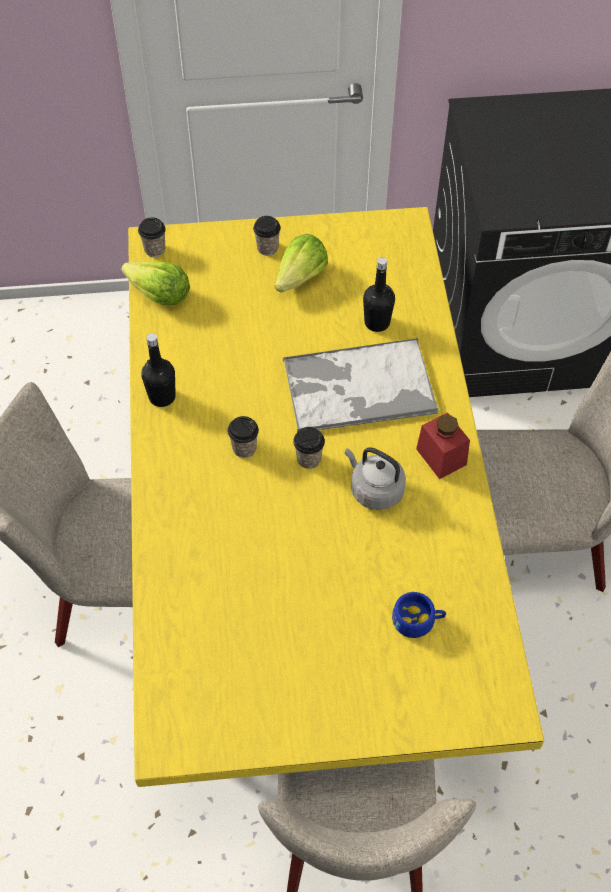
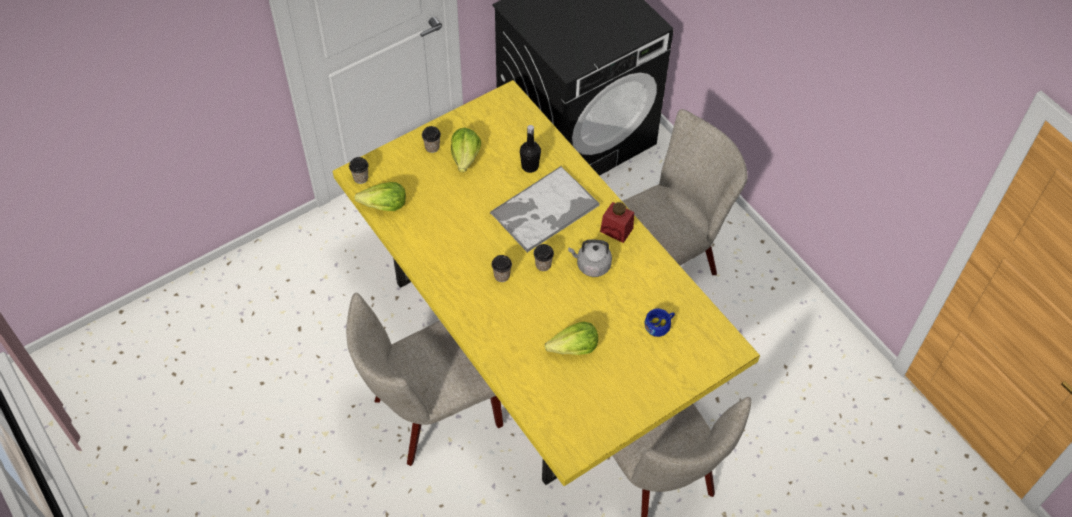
camera: 30 degrees left, 0 degrees up
black bottle [141,333,176,407] -> none
none -> lettuce [545,322,598,355]

